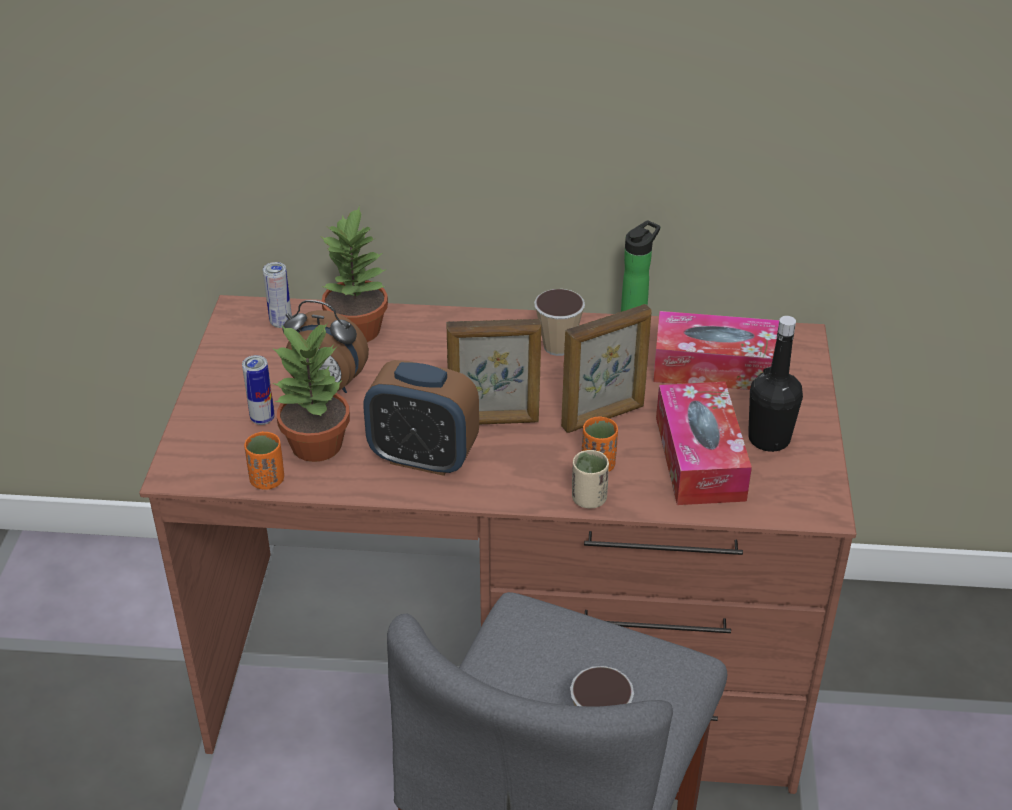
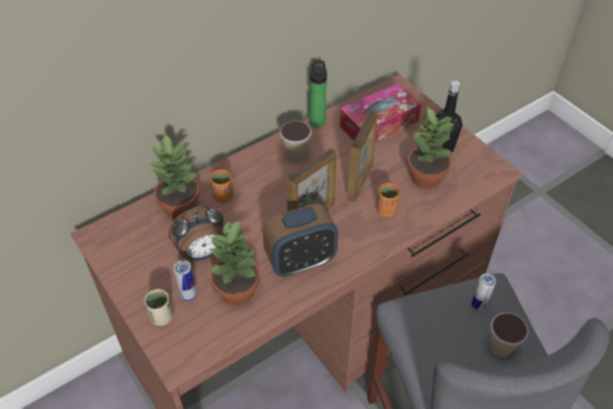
camera: 40 degrees left, 10 degrees up
orange cup [244,431,284,490] -> orange cup moved to [211,170,233,203]
can [263,262,292,328] -> can moved to [471,274,496,312]
beige cup [572,450,609,509] -> beige cup moved to [144,289,173,326]
tissue box [656,382,752,505] -> potted plant [407,107,455,189]

